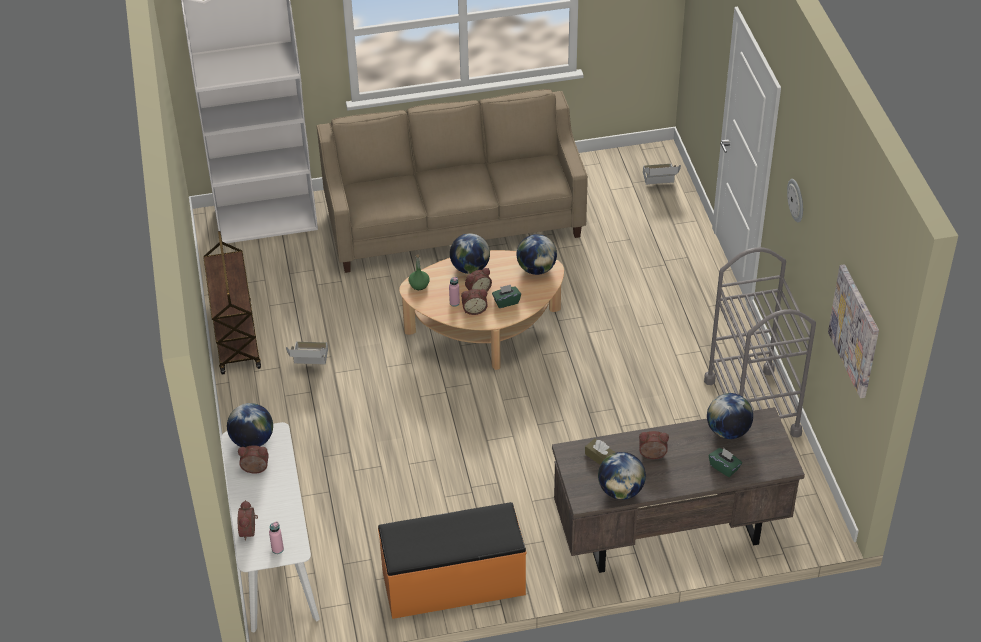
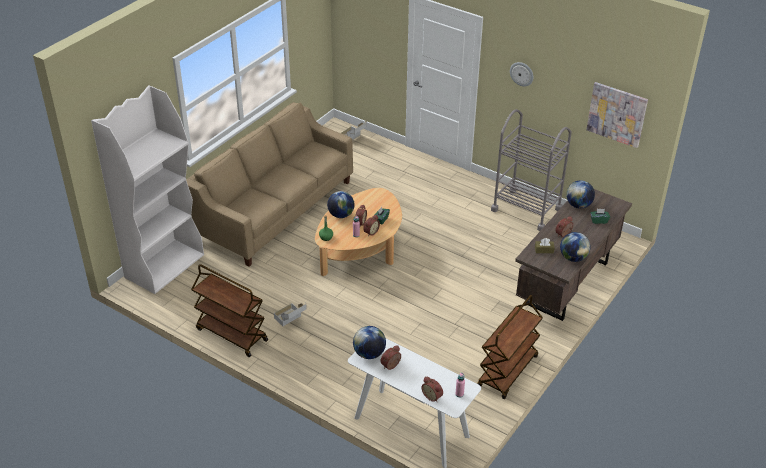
camera: 45 degrees left, 5 degrees down
orange bench [378,502,526,619] -> brown cart [478,295,543,399]
globe [517,234,557,275] -> none

